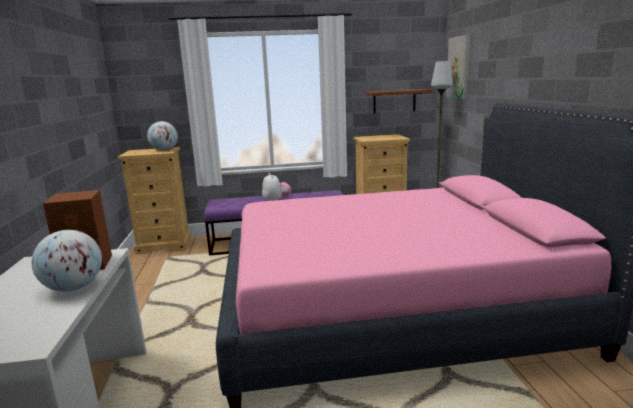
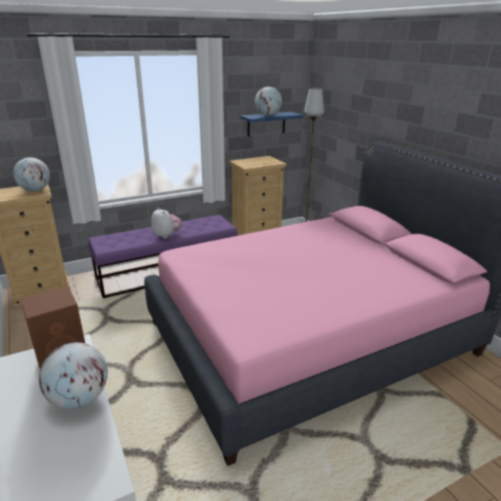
camera: 20 degrees left, 10 degrees up
brown shelf [366,89,432,113] -> blue shelf [241,112,303,137]
picture [446,34,470,99] -> none
none -> globe [255,87,282,116]

